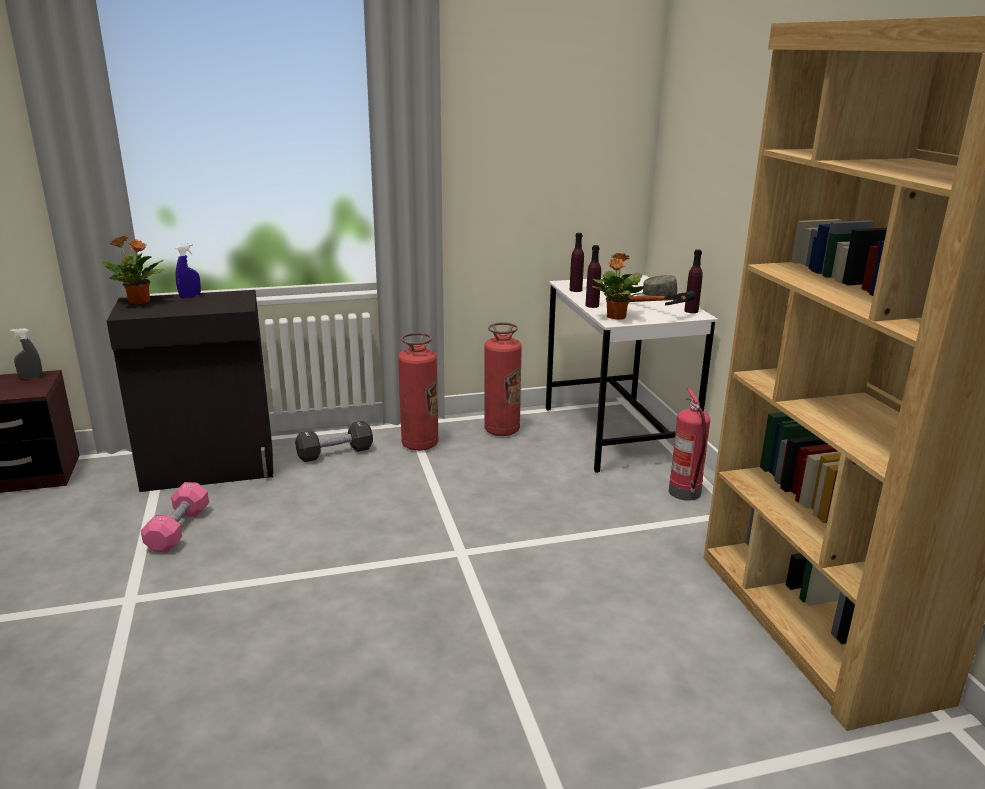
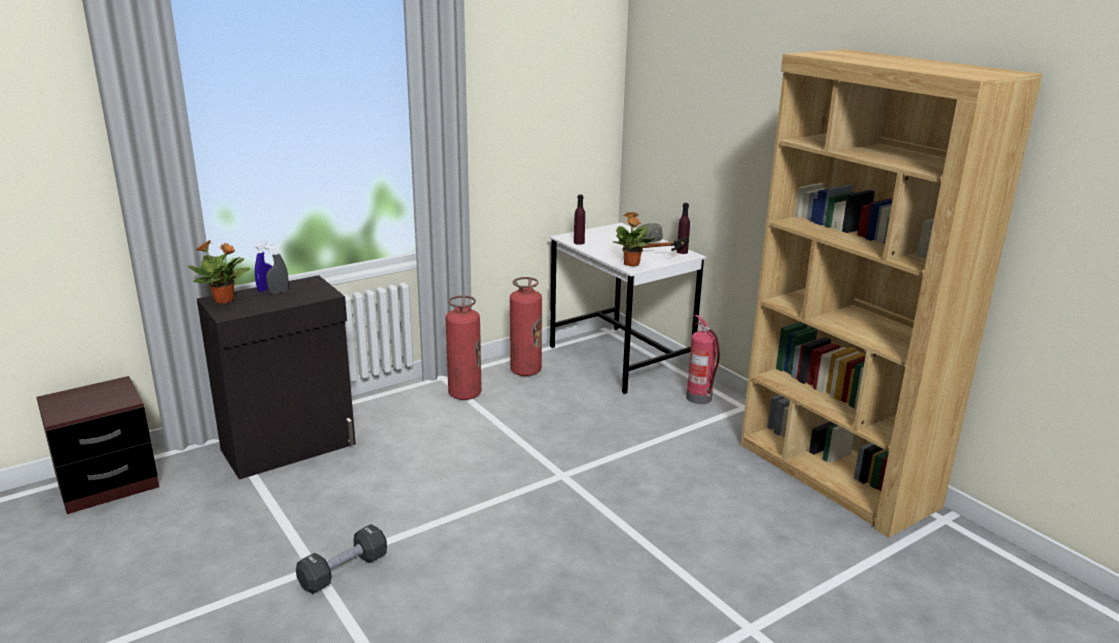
camera: 20 degrees left, 0 degrees up
grey spray bottle [10,328,42,379] -> grey spray bottle moved to [265,244,289,294]
pink dumbbell [141,482,209,553] -> none
black dumbbell [295,421,373,462] -> black dumbbell moved to [296,524,387,594]
purple bottle [585,245,601,308] -> none

